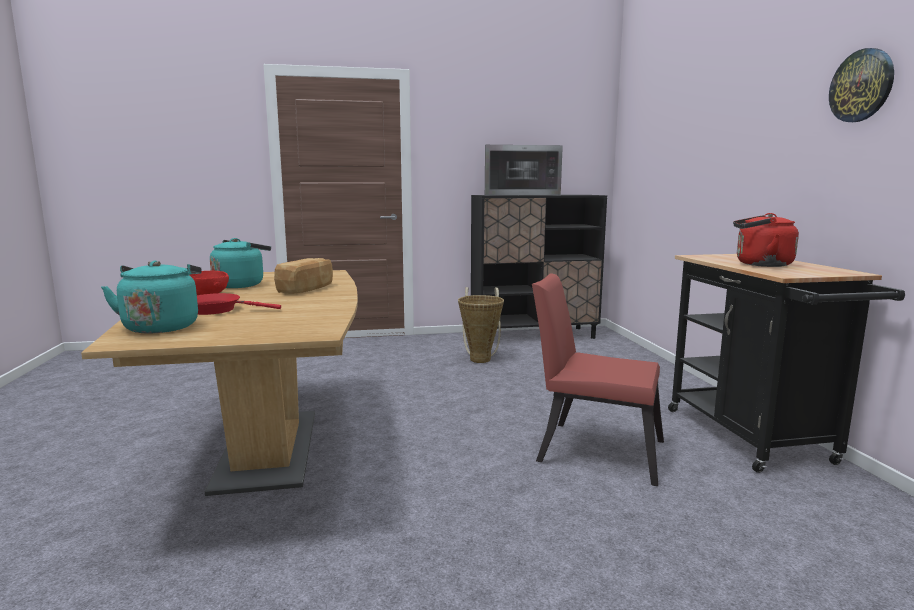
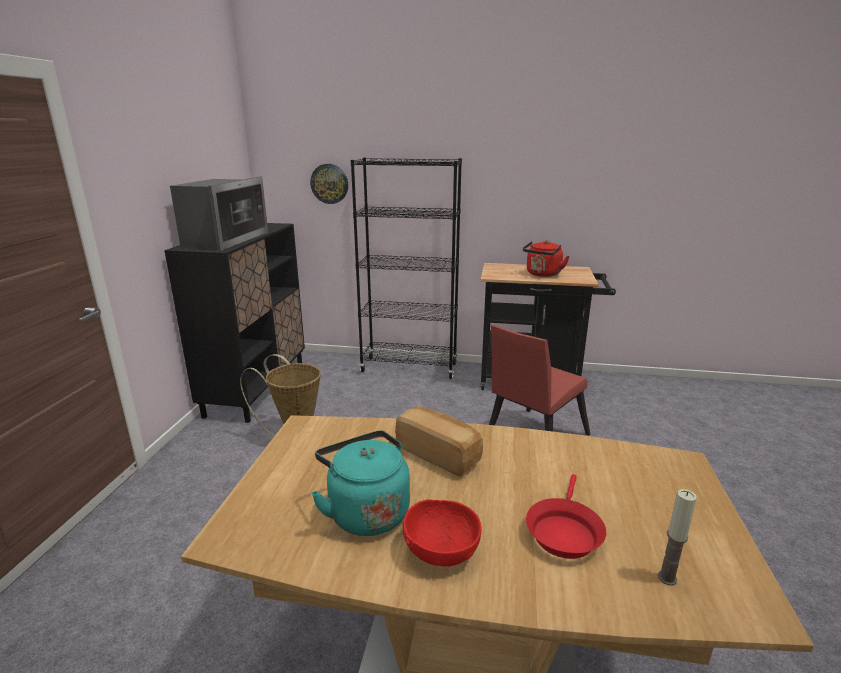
camera: 70 degrees left, 10 degrees up
turquoise kettle [101,261,202,334] -> candle [658,489,697,585]
wall clock [829,48,894,122] -> wall clock moved to [310,164,348,204]
none -> black bookcase [351,157,462,379]

